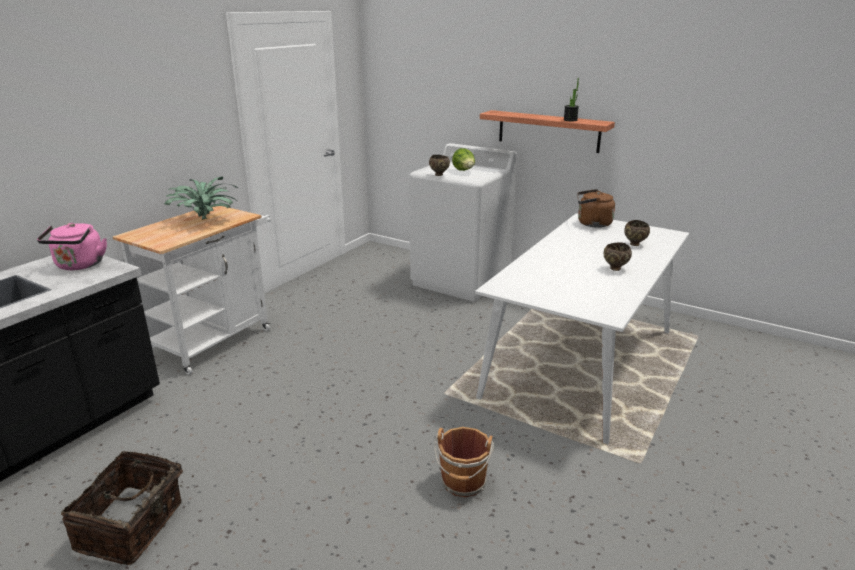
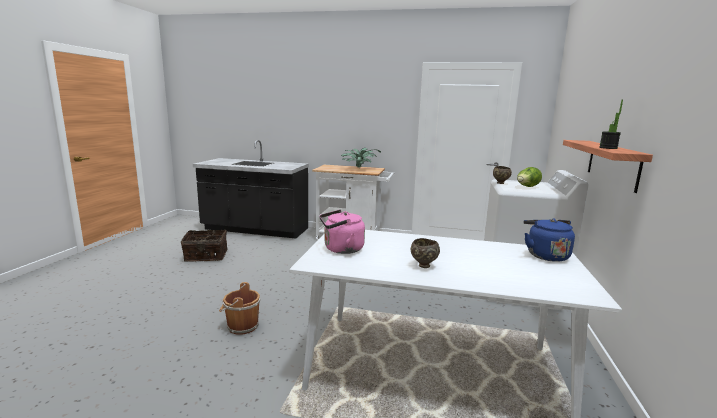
camera: 70 degrees right, 10 degrees down
pink kettle [37,223,107,270] -> pink kettle moved to [319,210,365,254]
brown kettle [577,189,615,228] -> blue kettle [524,218,575,262]
brown bowl [625,220,650,246] -> none

